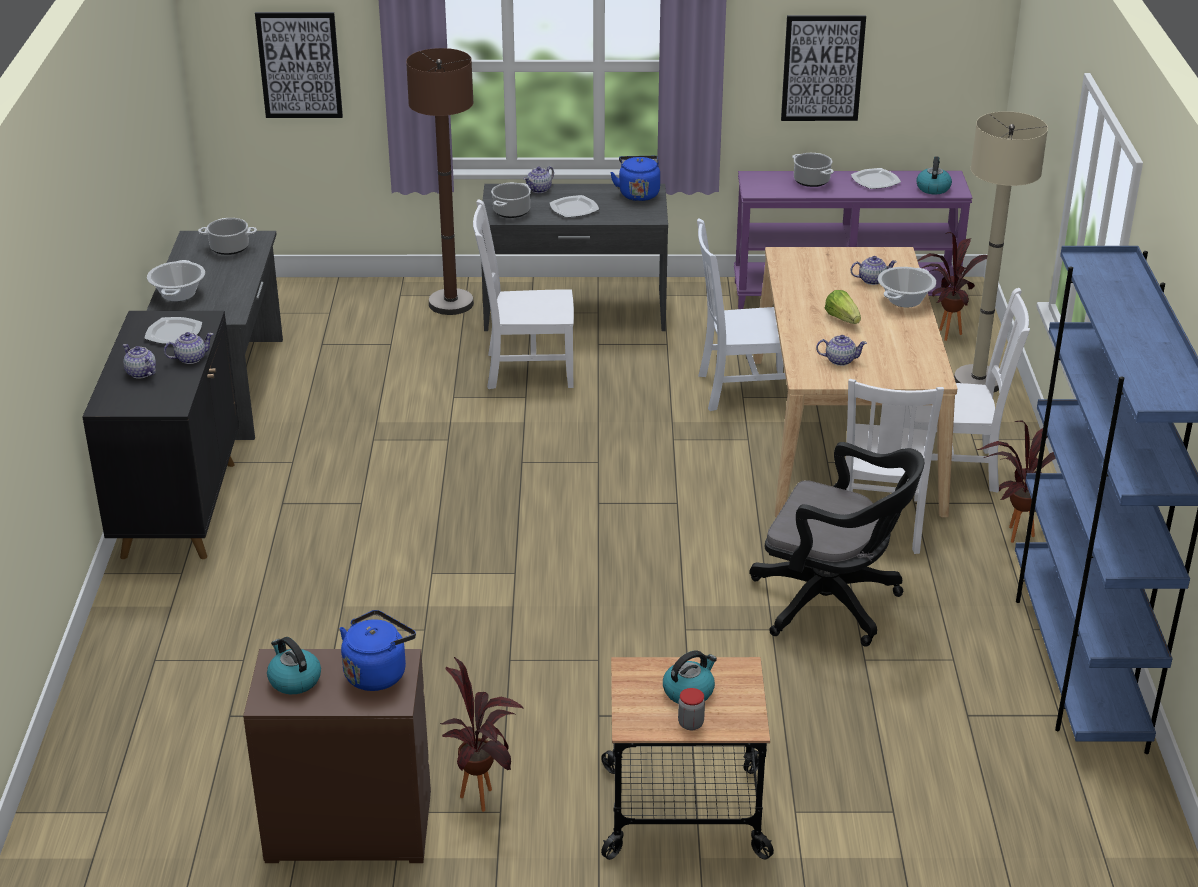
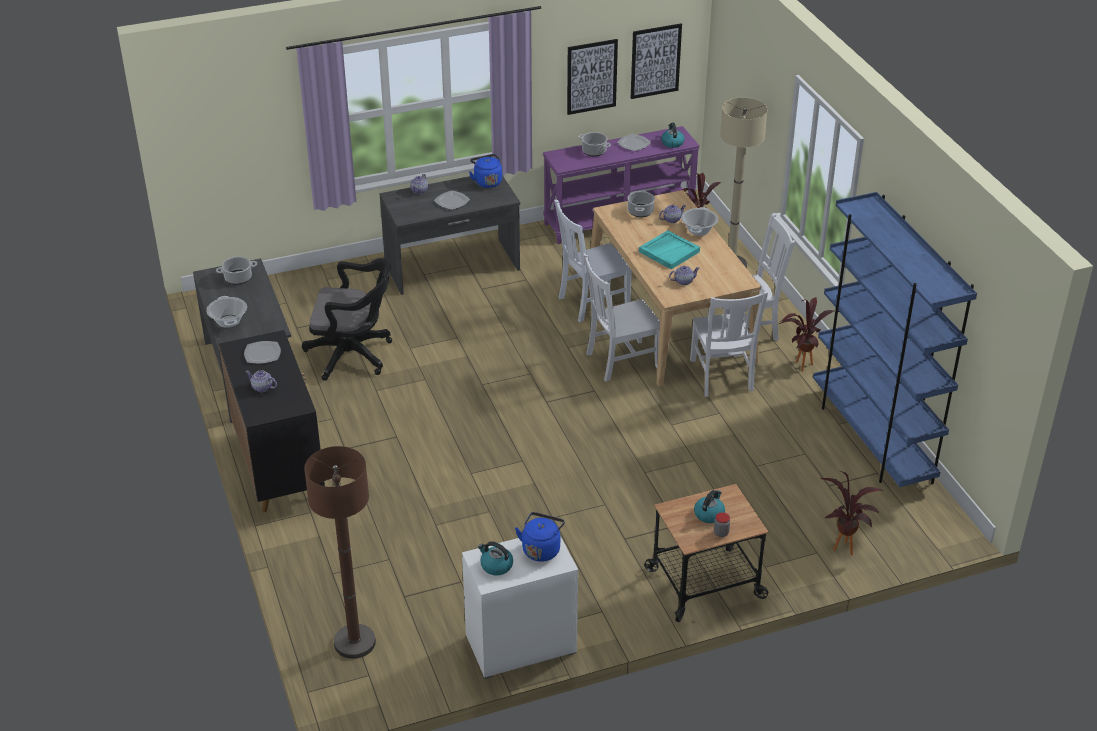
camera: 20 degrees left, 5 degrees up
teapot [164,332,213,364] -> none
brown dresser [243,649,431,863] -> white dresser [462,536,578,679]
picture [255,12,343,118] -> picture moved to [631,24,682,99]
brown floor lamp [406,48,474,315] -> brown floor lamp moved to [304,446,376,659]
potted plant [440,657,524,812] -> potted plant moved to [821,471,883,556]
white chair [473,199,574,389] -> white chair moved to [583,253,660,382]
cooking pot [491,183,531,218] -> cooking pot moved to [627,190,655,217]
black office chair [749,442,924,647] -> black office chair moved to [302,258,392,381]
lettuce [825,290,861,324] -> turquoise tray [639,230,700,269]

